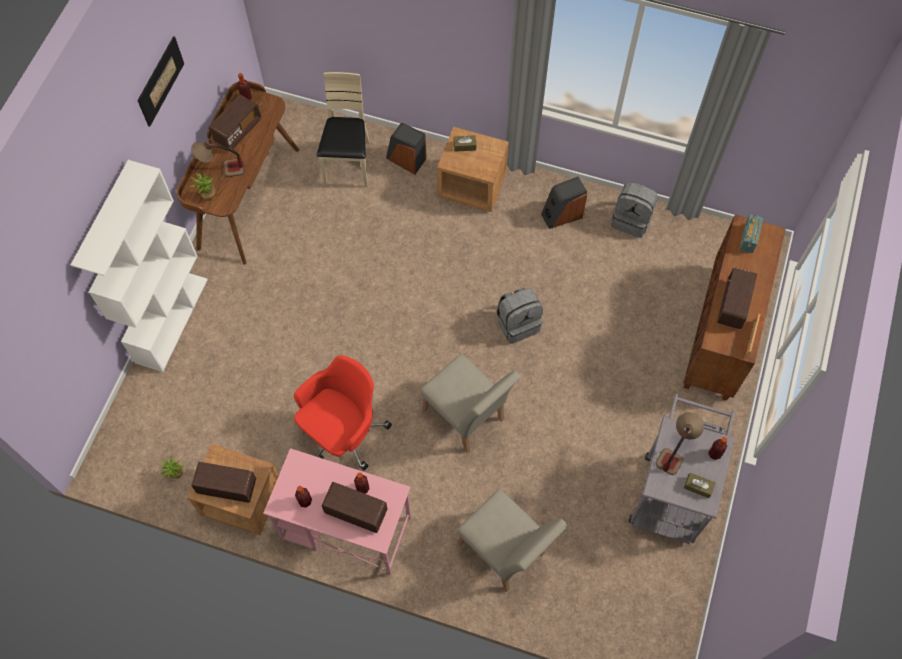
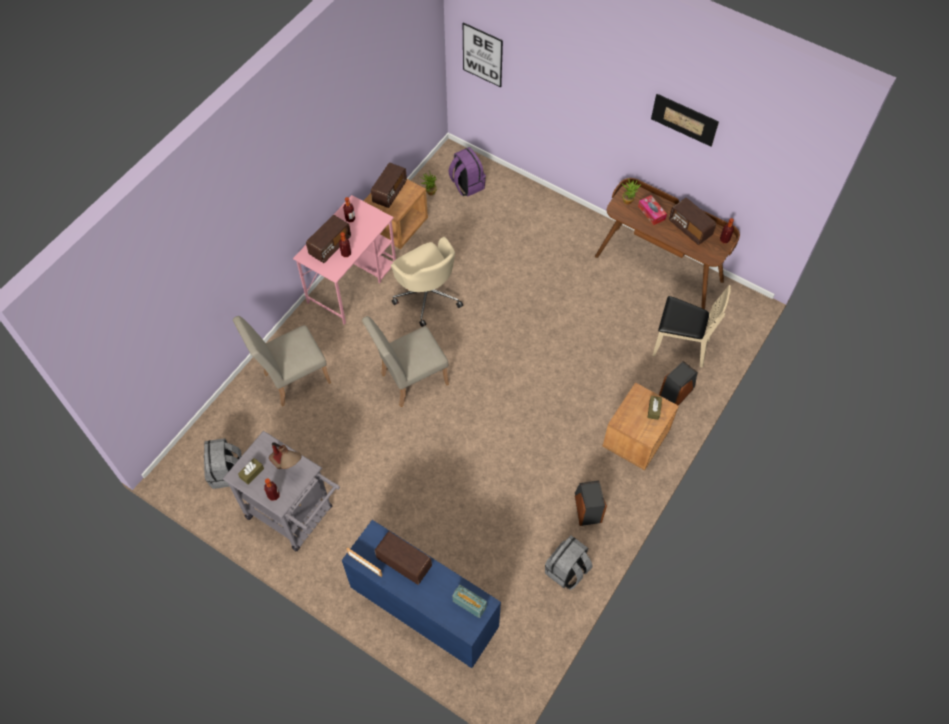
camera: 105 degrees right, 5 degrees down
white bookcase [71,160,208,372] -> none
table lamp [191,139,245,177] -> tissue box [638,195,667,225]
red office chair [294,355,392,470] -> beige office chair [390,237,463,327]
grey backpack [497,288,543,344] -> grey backpack moved to [204,438,242,489]
brown cabinet [683,214,786,401] -> blue cabinet [342,520,501,668]
none -> purple backpack [448,147,486,196]
none -> picture [463,22,503,87]

